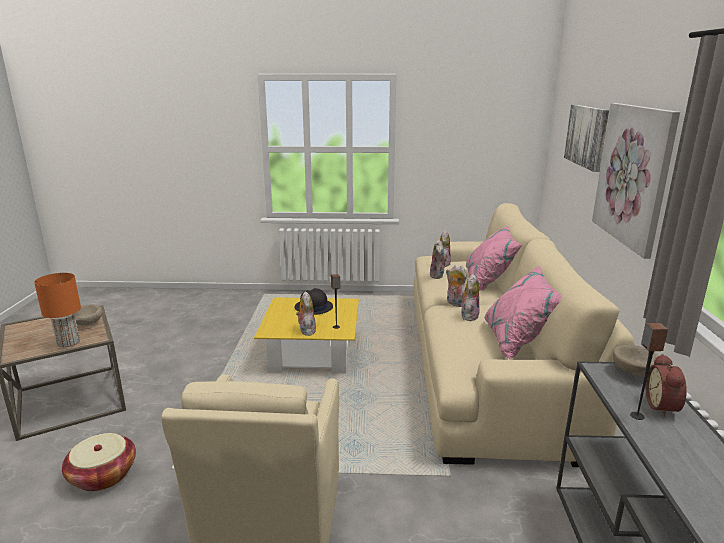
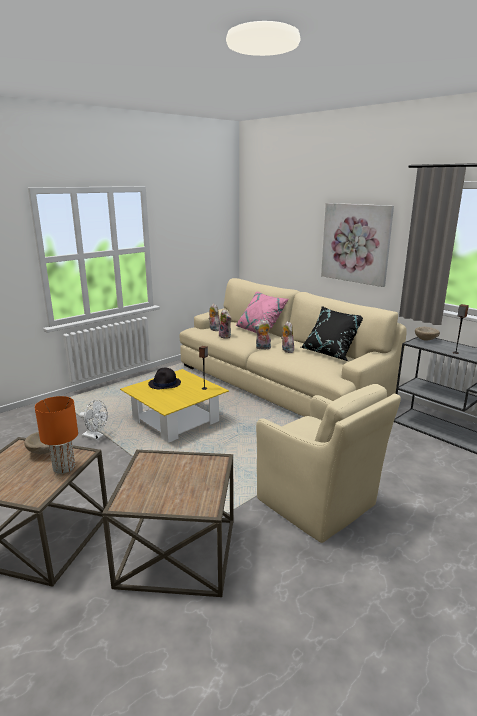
camera: 45 degrees left, 0 degrees up
basket [62,433,136,491] -> brown side table [102,450,234,597]
plush toy [296,291,316,336] -> none
pink pillow [485,266,561,360] -> black pillow [301,306,363,361]
picture [564,104,609,172] -> none
alarm clock [645,354,687,417] -> none
none -> white fan [79,400,108,441]

